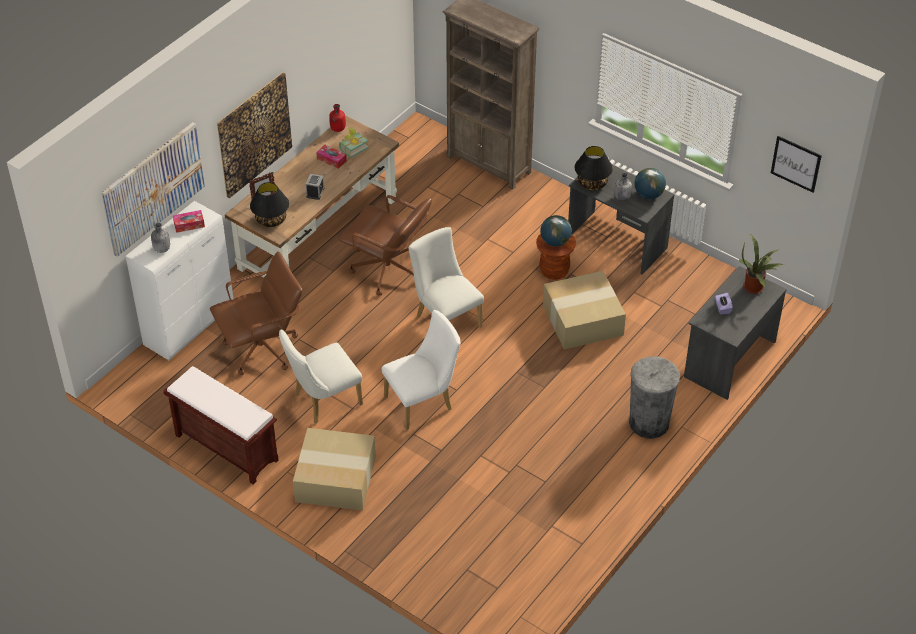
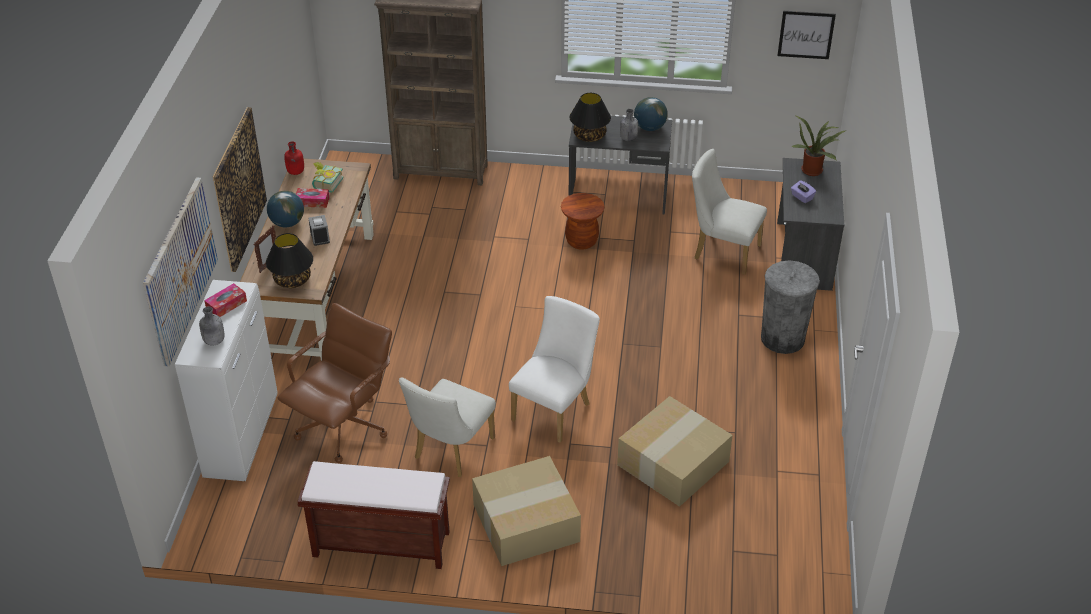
camera: 30 degrees left, 5 degrees down
brown office chair [338,195,432,296] -> none
white chair [408,227,484,328] -> white chair moved to [692,149,767,275]
globe [540,215,572,247] -> globe moved to [267,191,304,227]
cardboard box [543,271,626,349] -> cardboard box moved to [617,396,733,507]

